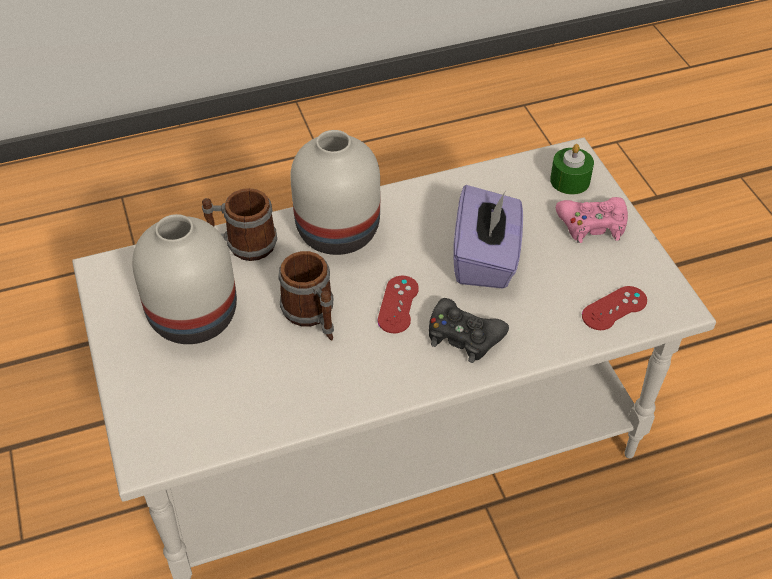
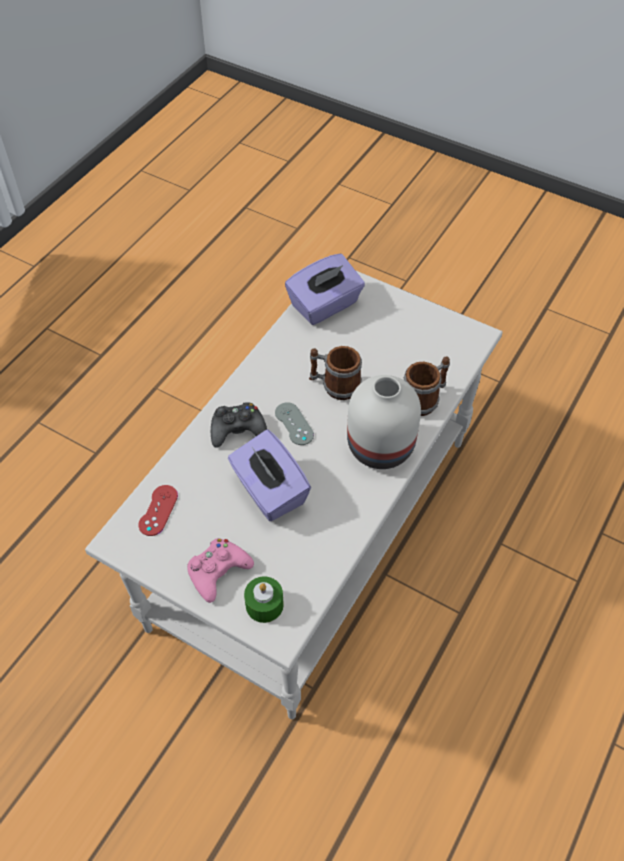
camera: 140 degrees right, 5 degrees up
white vase [132,214,237,344] -> none
red game controller [377,276,419,333] -> grey game controller [275,402,314,445]
none -> purple tissue box [285,254,365,325]

